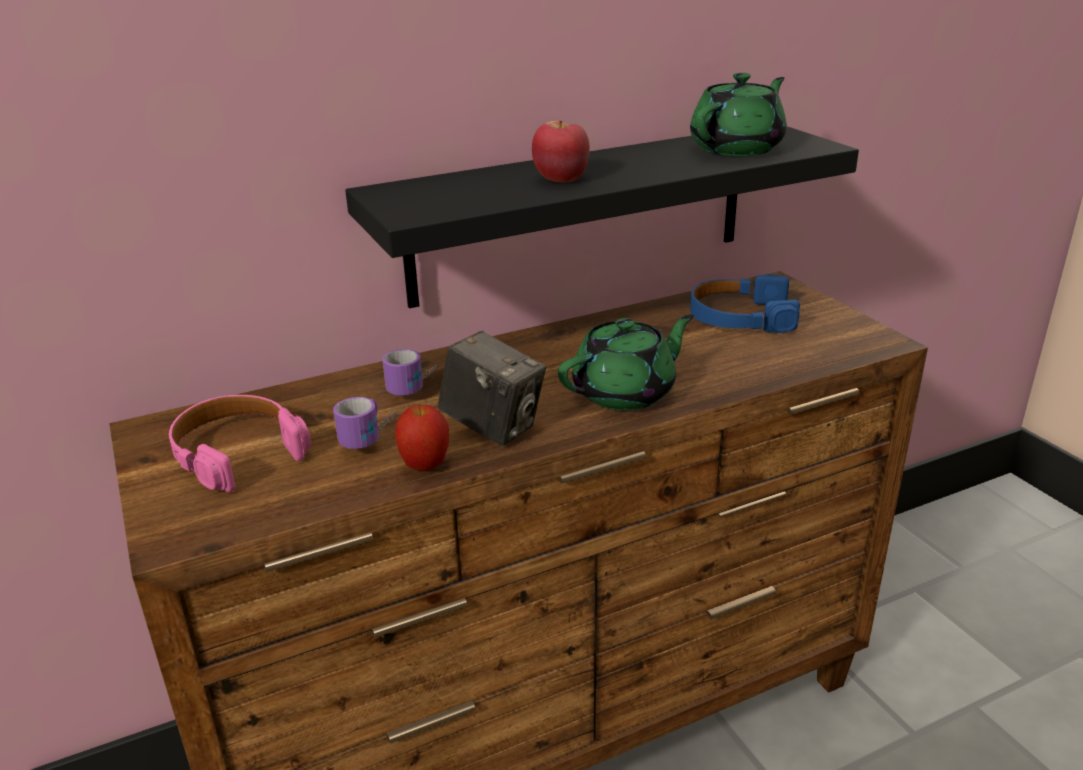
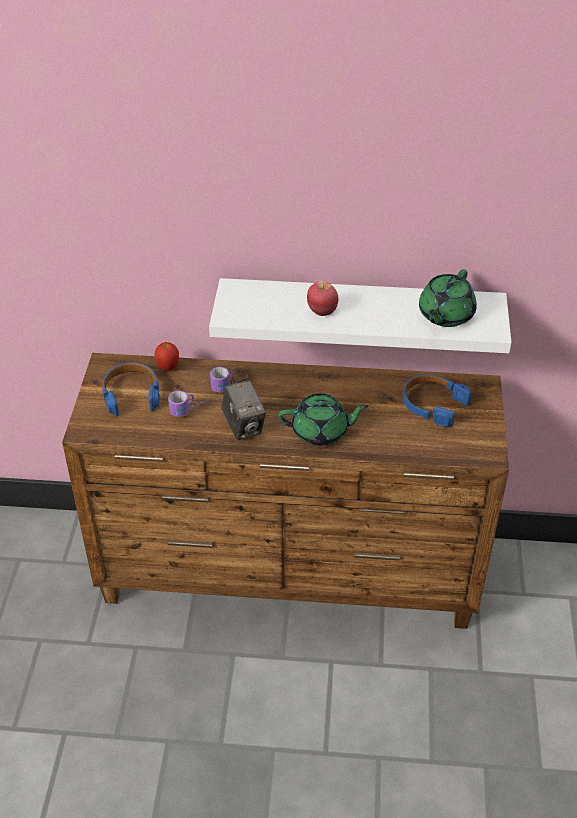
camera: 30 degrees right, 15 degrees up
pink headphones [169,395,311,492] -> blue headphones [102,362,160,416]
black shelf [345,126,859,308] -> white shelf [209,278,512,353]
apple [395,404,449,471] -> apple moved to [154,342,179,371]
green teapot [690,73,786,156] -> green teapot turned 135 degrees clockwise [419,269,477,327]

